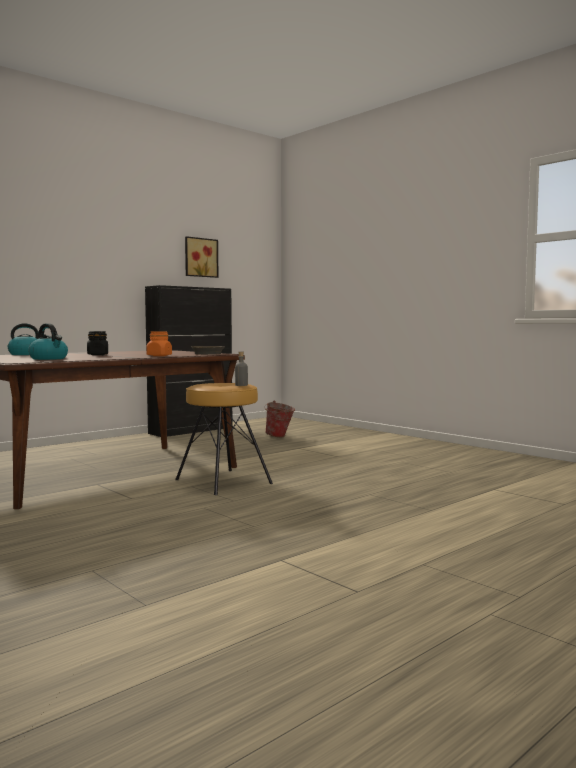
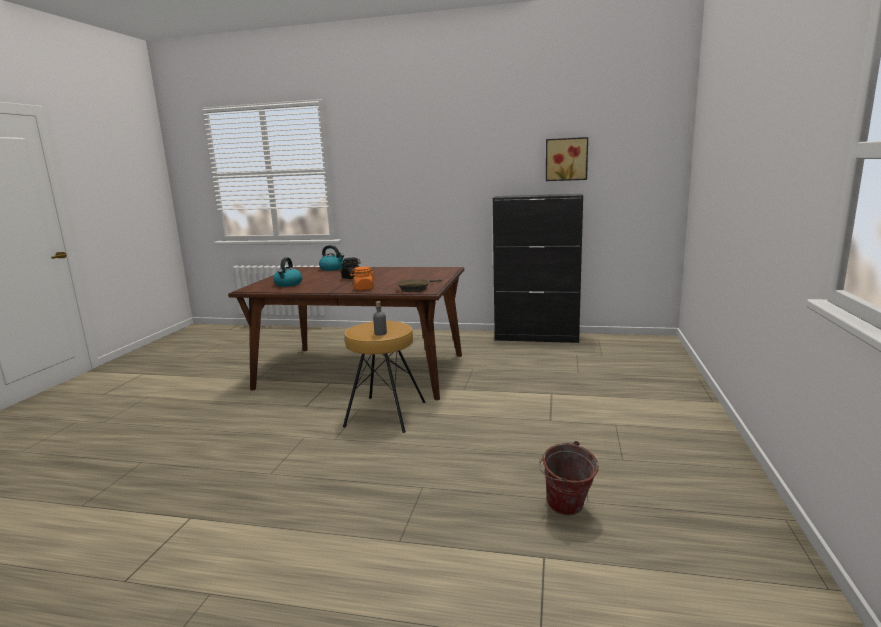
camera: 55 degrees right, 10 degrees up
bucket [264,400,295,437] -> bucket moved to [539,441,599,515]

